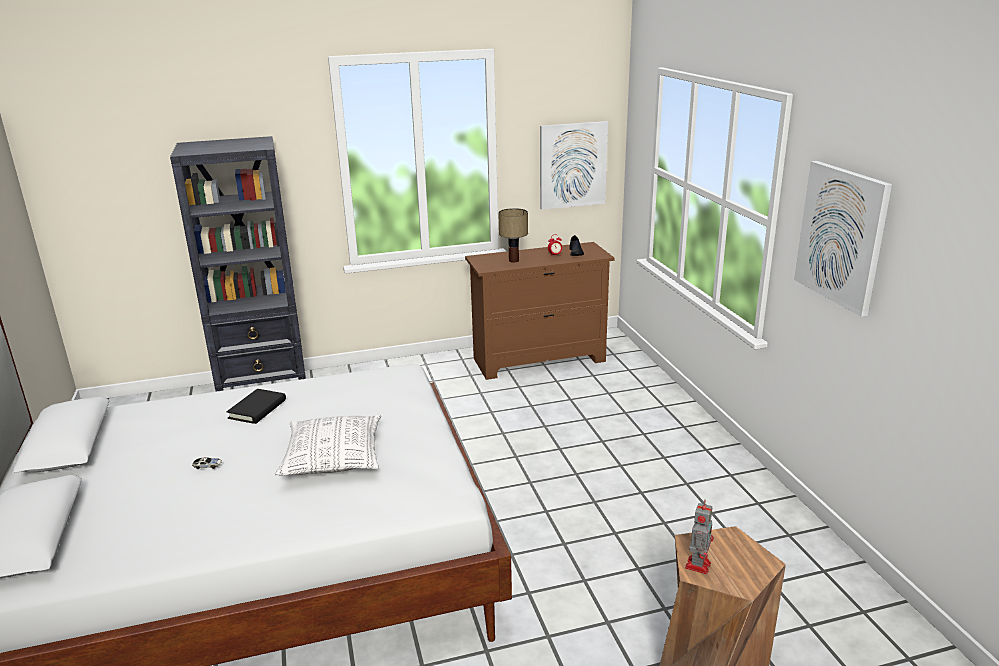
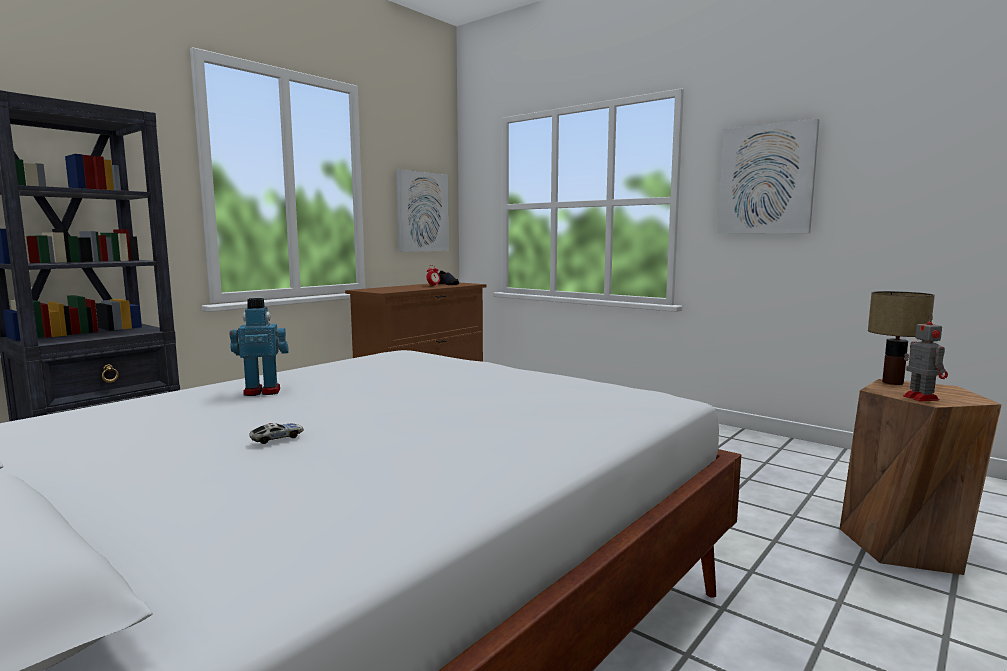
camera: 35 degrees left, 15 degrees down
black book [227,389,286,424] -> toy robot [230,298,289,396]
pillow [275,415,381,476] -> none
table lamp [498,208,528,263] -> table lamp moved to [868,291,935,385]

